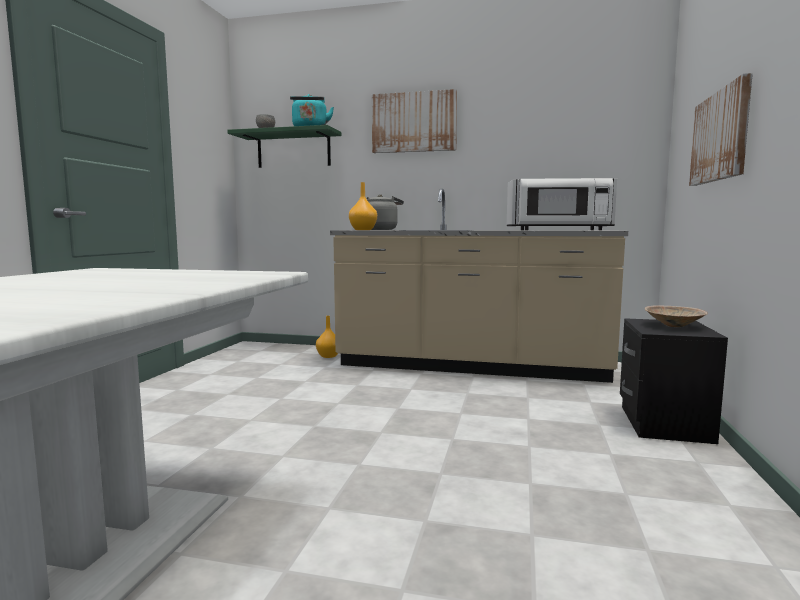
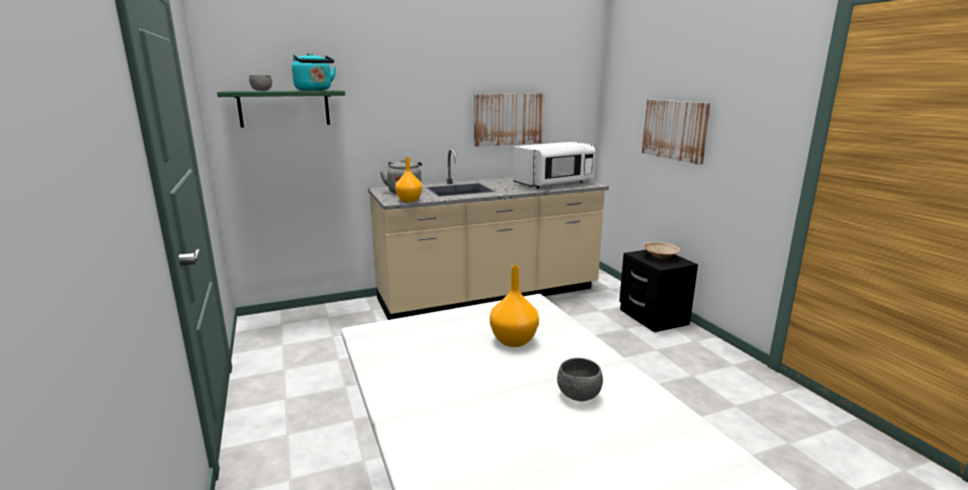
camera: 35 degrees left, 10 degrees up
orange vase [316,316,338,358] -> orange vase moved to [490,265,539,347]
picture [372,89,457,153] -> picture moved to [474,93,544,147]
none -> grey bowl [557,358,603,401]

